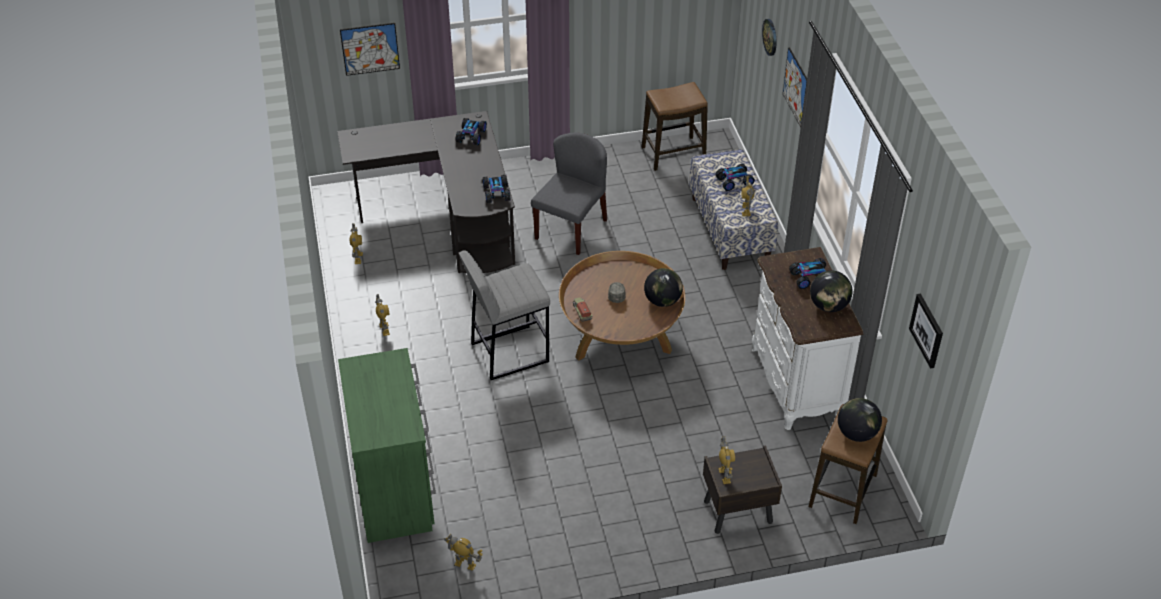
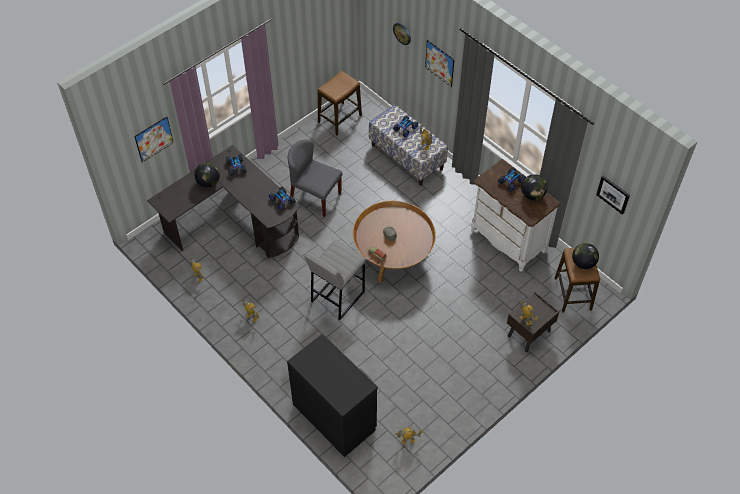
camera: 30 degrees left, 10 degrees up
green dresser [338,348,436,543] -> black dresser [287,334,378,457]
grey chair [531,133,607,255] -> grey chair turned 60 degrees counterclockwise [288,139,342,217]
globe [644,268,683,307] -> globe moved to [195,162,220,187]

